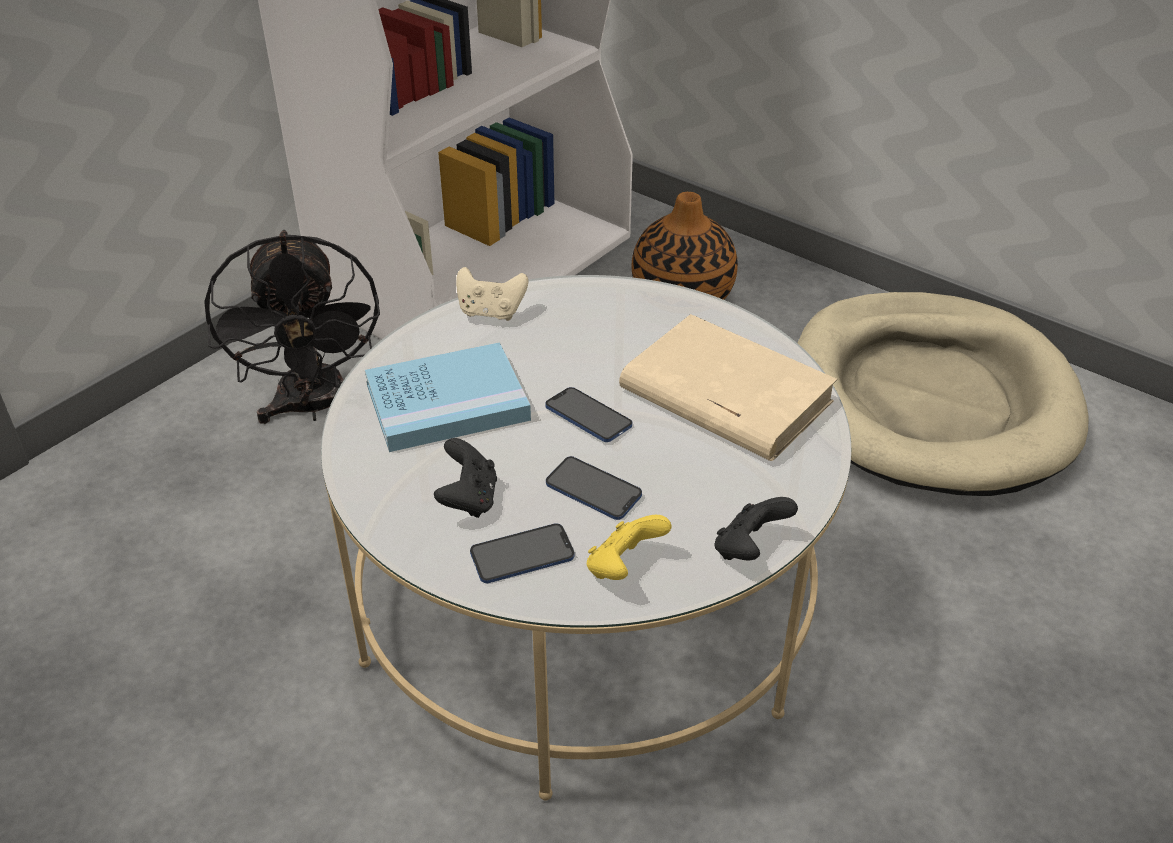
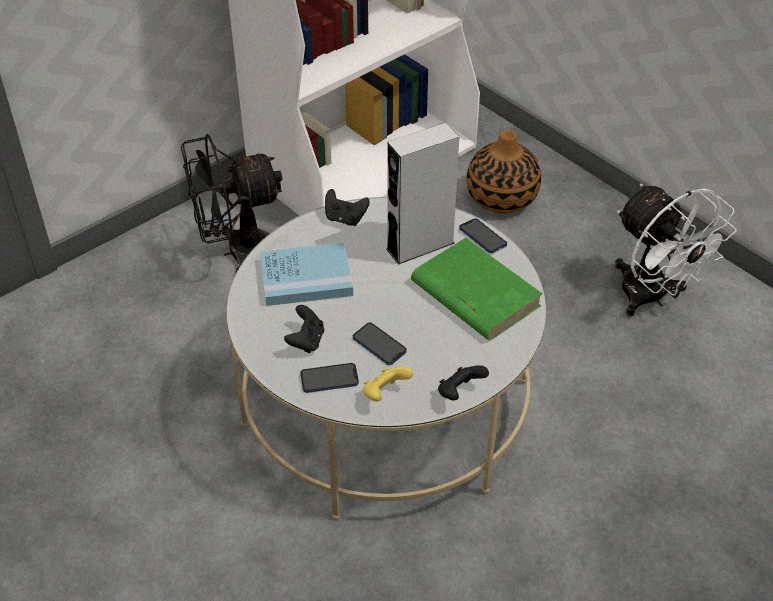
camera: 10 degrees right, 5 degrees up
black fan [204,230,380,424] -> black fan turned 75 degrees clockwise [181,134,283,273]
beige game controller [456,267,528,321] -> black game controller [325,189,370,226]
phone [545,387,632,442] -> phone moved to [459,219,507,253]
beige book [619,314,838,461] -> green book [411,238,542,340]
beige dog bed [798,292,1089,496] -> white fan [615,184,737,316]
none -> grey speaker [386,123,459,265]

